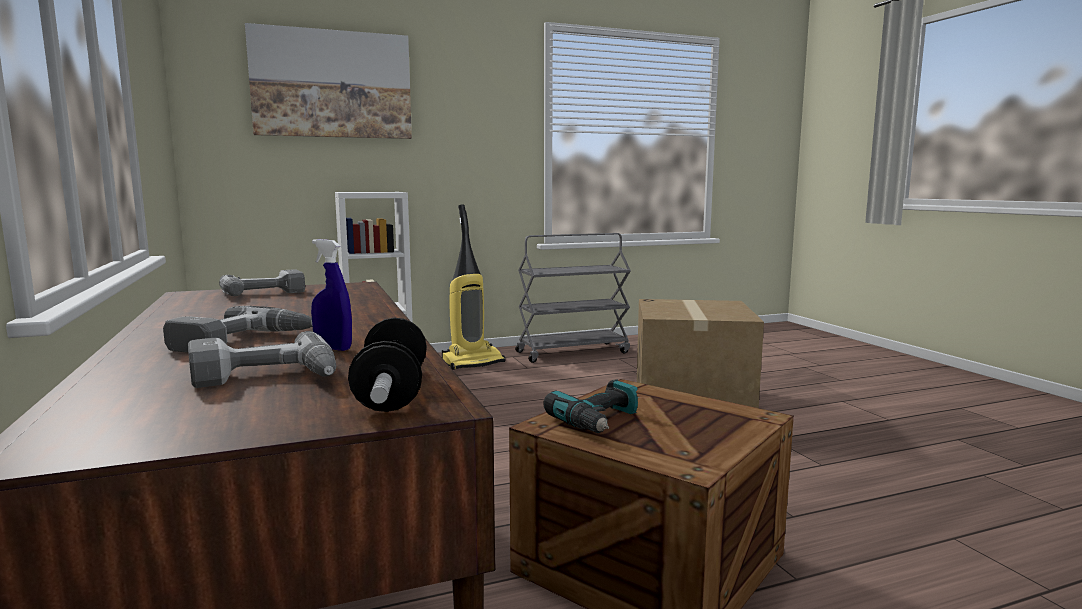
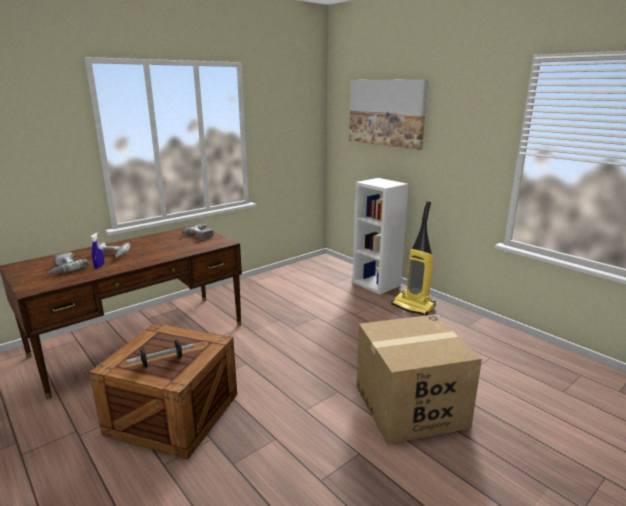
camera: 70 degrees right, 10 degrees up
dumbbell [348,318,427,412] -> dumbbell moved to [127,340,195,368]
grey cart [515,233,631,363] -> none
power drill [543,380,638,433] -> none

